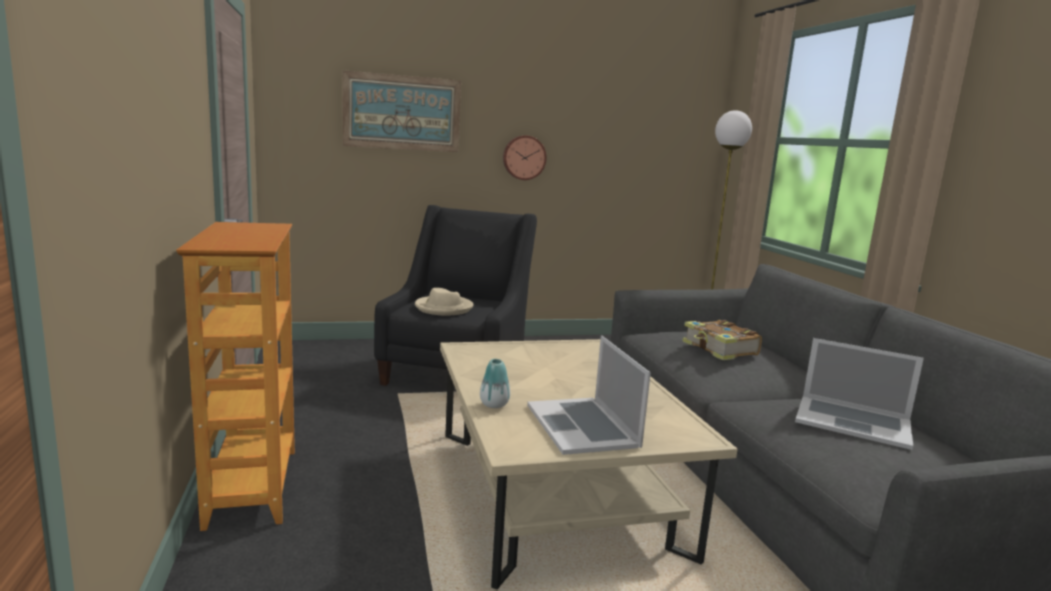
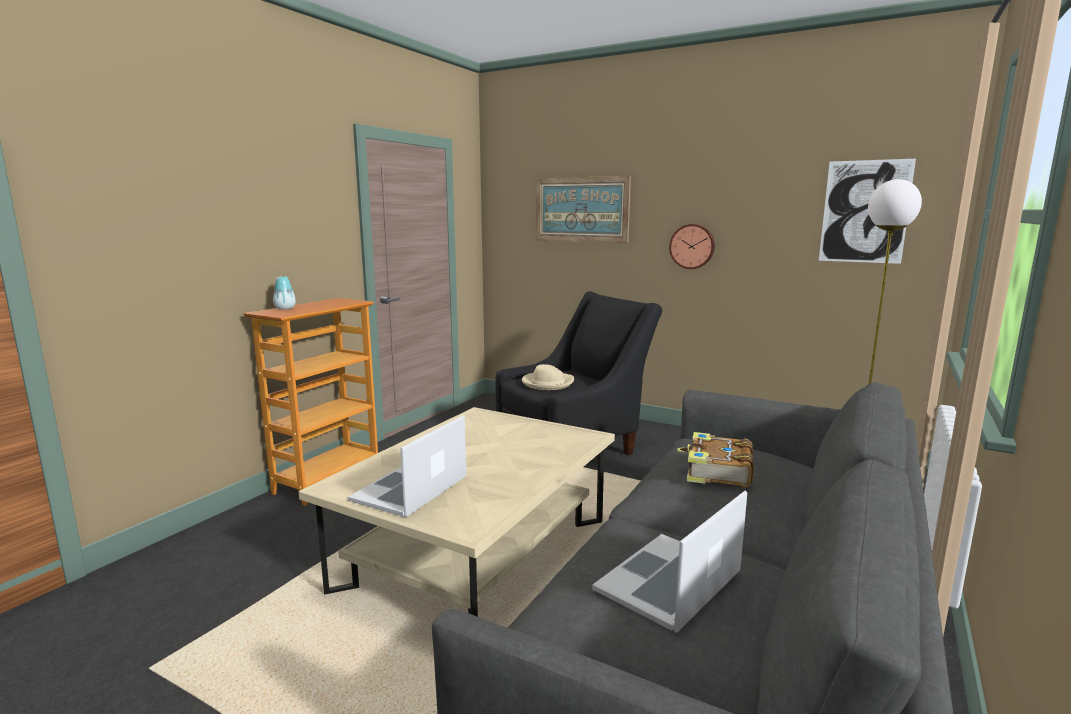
camera: 45 degrees right, 0 degrees up
vase [480,359,510,408] -> vase moved to [273,276,296,310]
laptop [795,338,924,450] -> laptop turned 60 degrees clockwise [592,491,747,633]
none -> picture [819,159,916,264]

